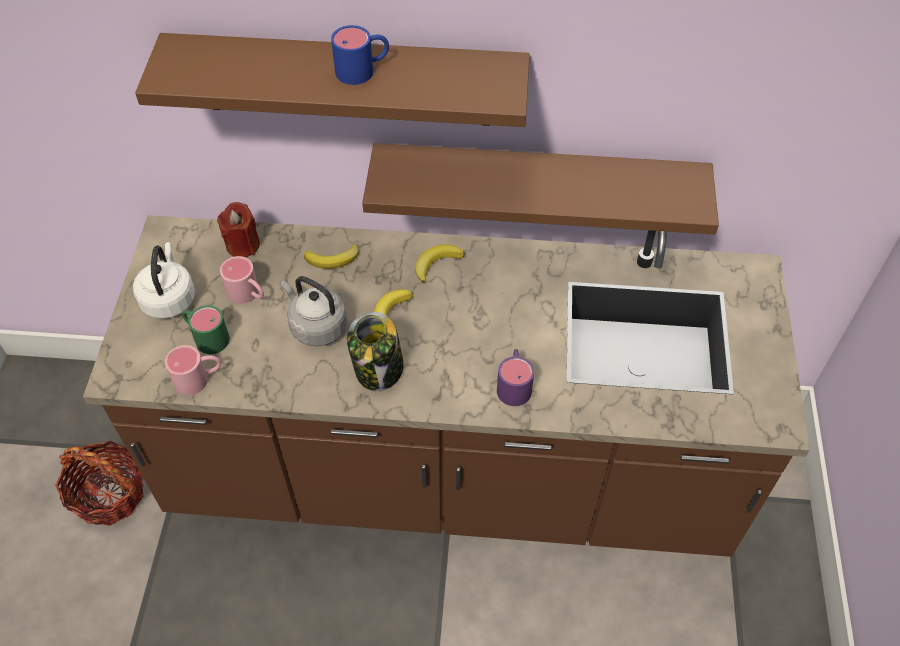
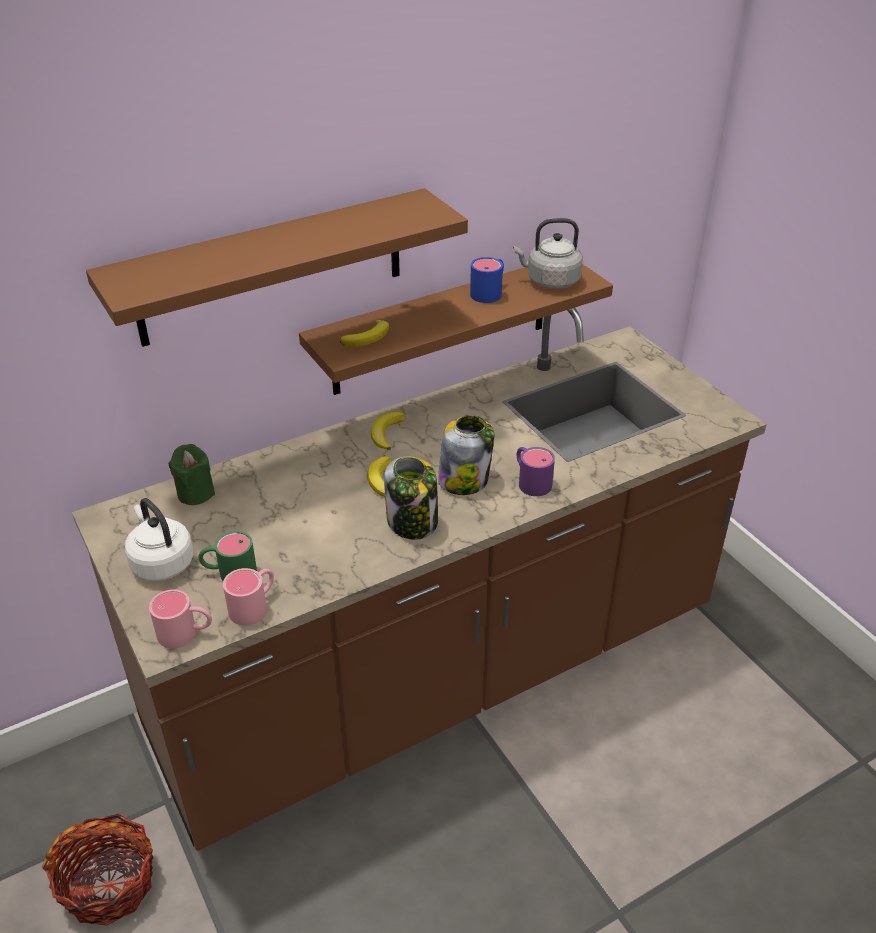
camera: 35 degrees left, 15 degrees down
red candle [217,202,260,257] -> green candle [169,444,215,505]
pink mug [220,256,264,304] -> pink mug moved to [149,589,212,648]
grey kettle [281,276,347,346] -> grey kettle moved to [513,218,583,289]
banana [304,244,359,269] -> banana moved to [340,320,389,347]
blue mug [331,25,389,85] -> blue mug moved to [470,257,504,303]
none -> jar [438,415,494,495]

